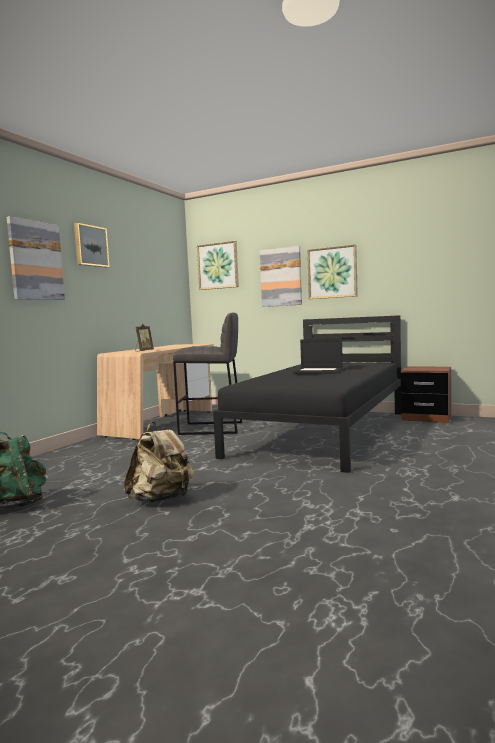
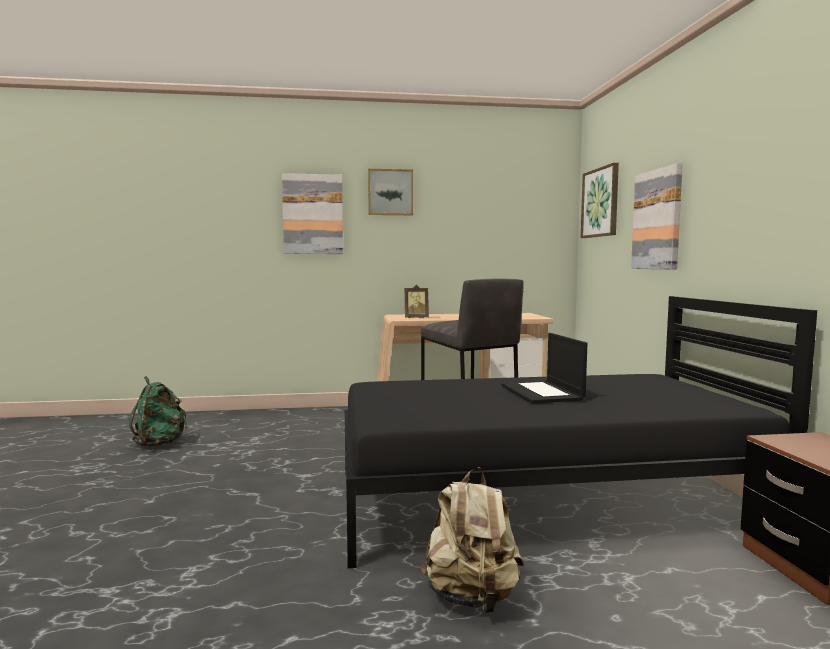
camera: 55 degrees right, 0 degrees up
beige backpack [124,421,194,503] -> beige backpack moved to [420,467,524,613]
picture [307,245,358,299] -> none

